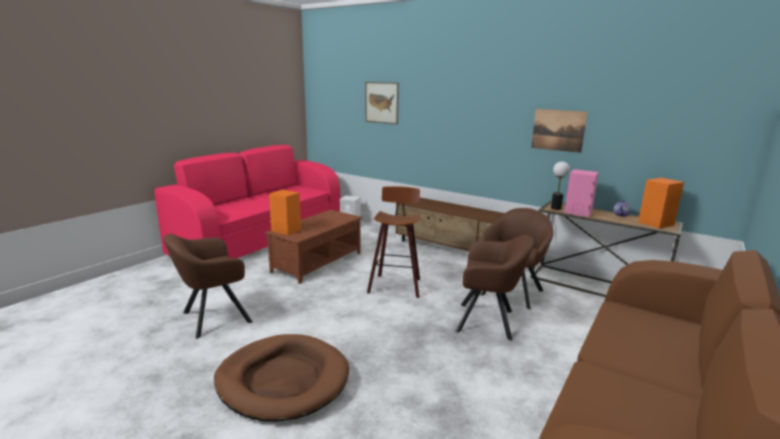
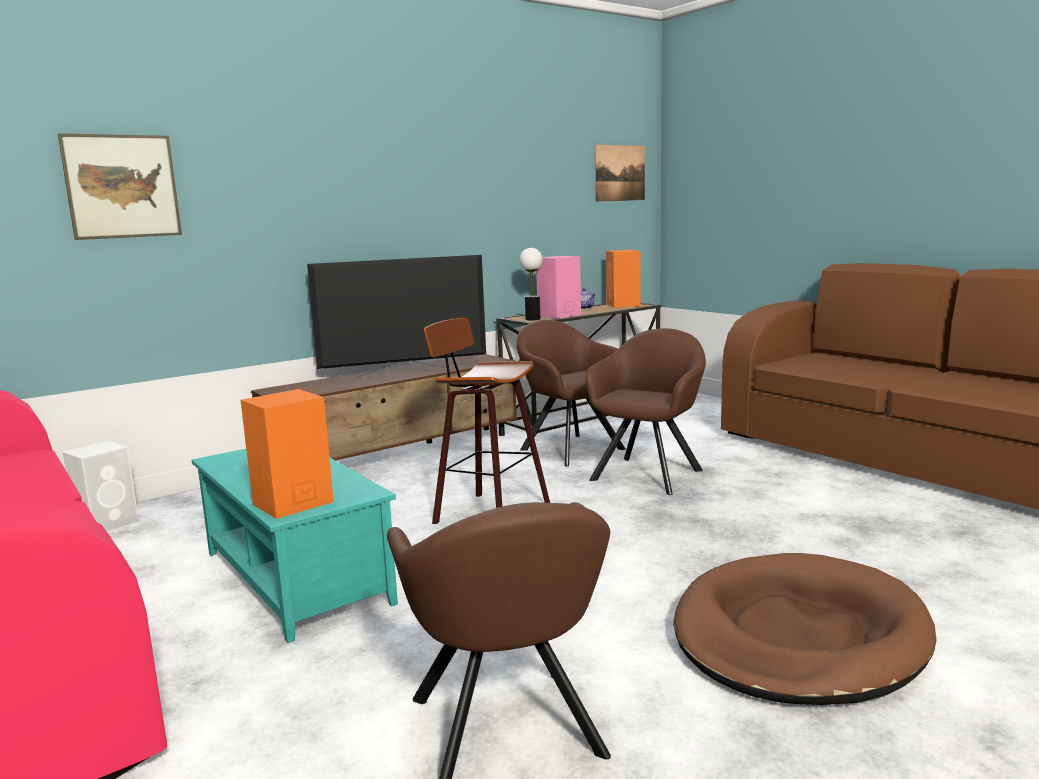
camera: 70 degrees left, 5 degrees down
brown coffee table [265,210,362,284] -> turquoise coffee table [192,449,398,643]
picture [531,109,587,153] -> picture moved to [595,145,645,202]
none -> television [307,255,486,379]

